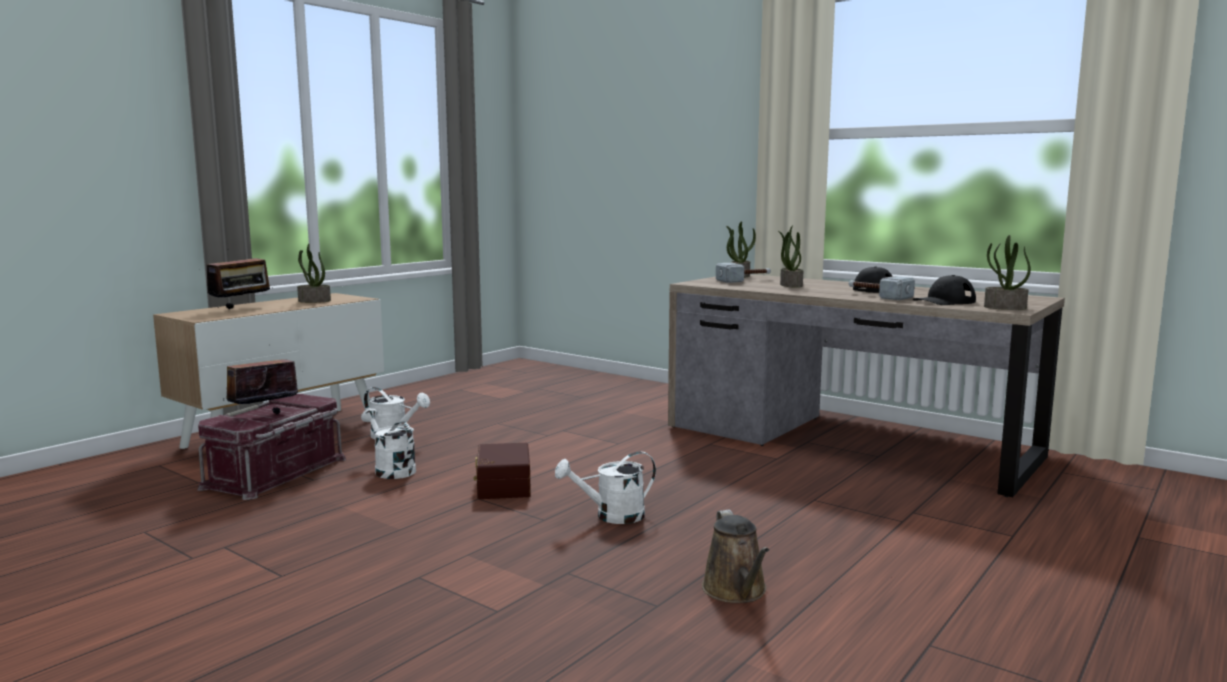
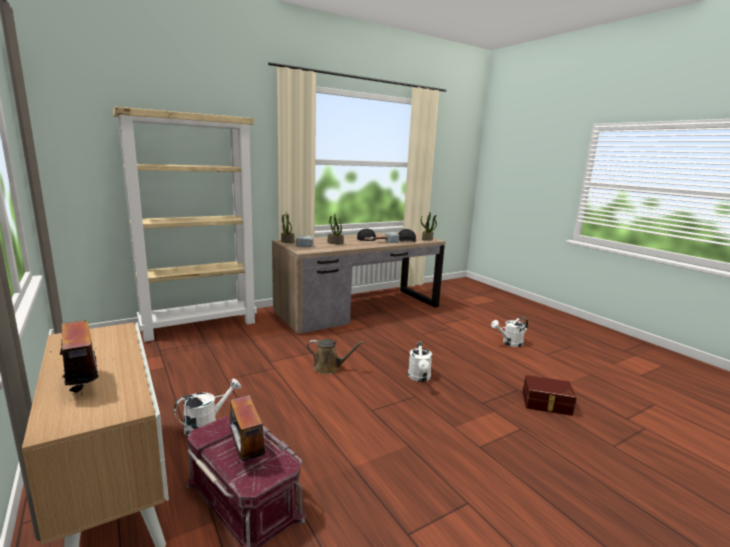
camera: 70 degrees left, 5 degrees up
potted plant [297,244,331,303] -> none
white watering can [361,408,416,479] -> white watering can moved to [491,317,528,347]
brown storage box [473,443,531,499] -> brown storage box moved to [522,375,577,416]
brown watering can [702,510,769,603] -> brown watering can moved to [307,339,364,374]
none -> beige bookcase [113,107,257,342]

